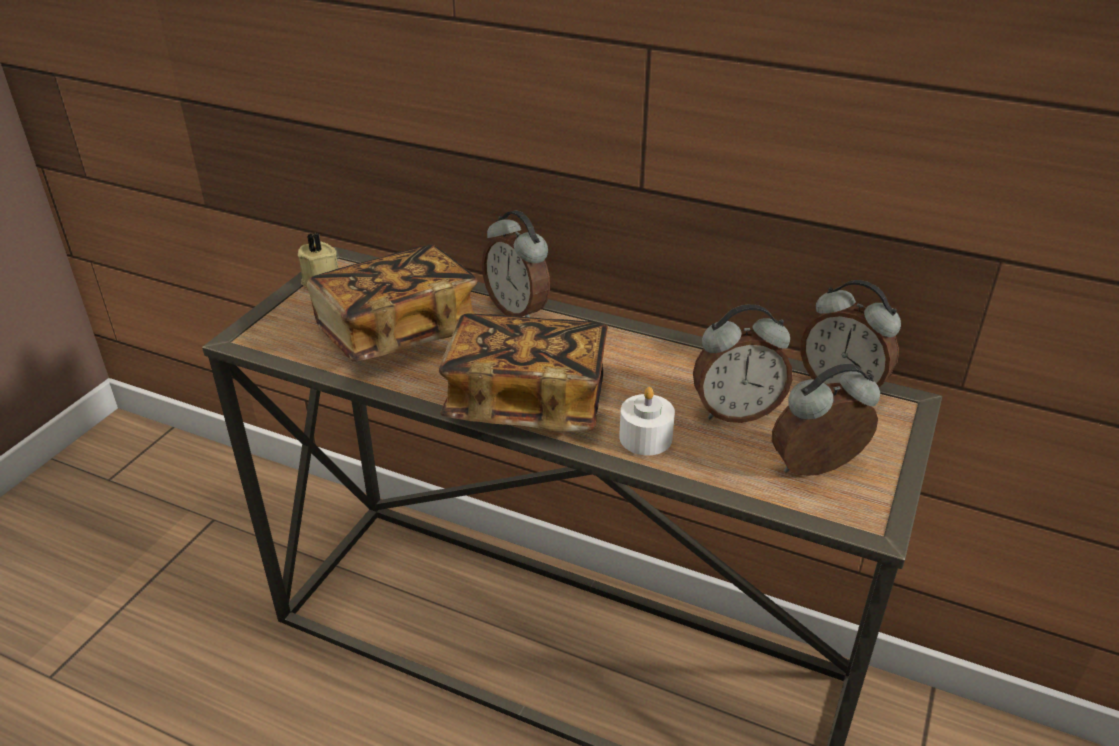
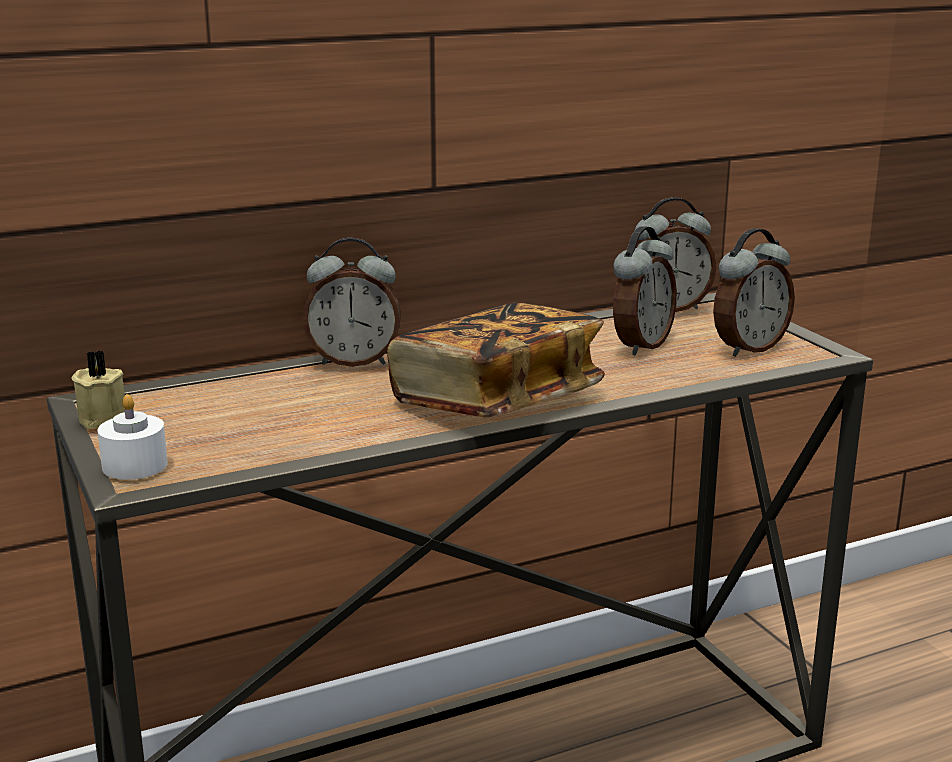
camera: 50 degrees left, 15 degrees down
book [306,245,478,362] -> none
white candle [619,387,675,455] -> white candle moved to [97,394,168,480]
alarm clock [772,364,880,476] -> alarm clock turned 150 degrees counterclockwise [713,228,795,357]

